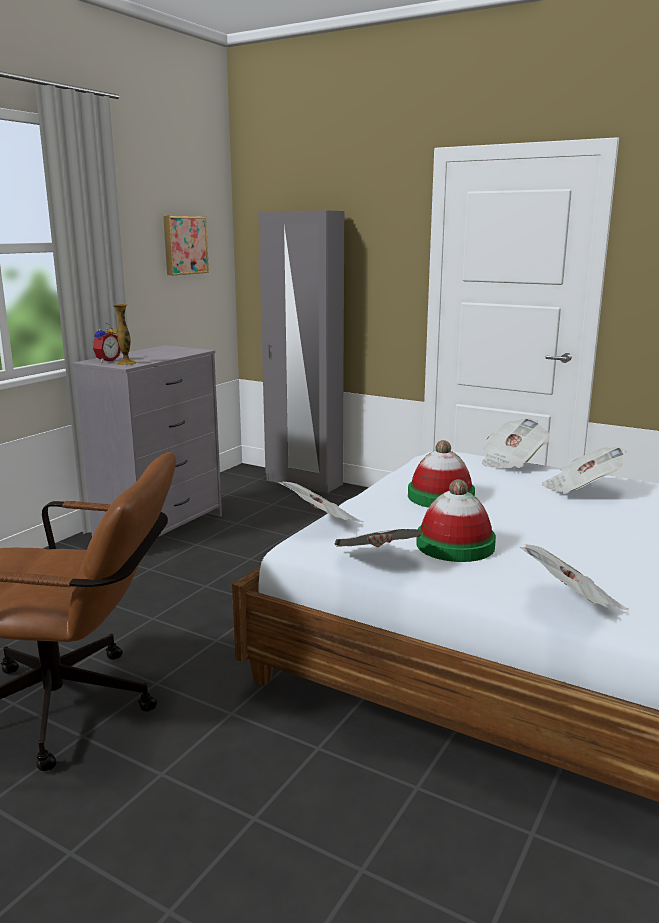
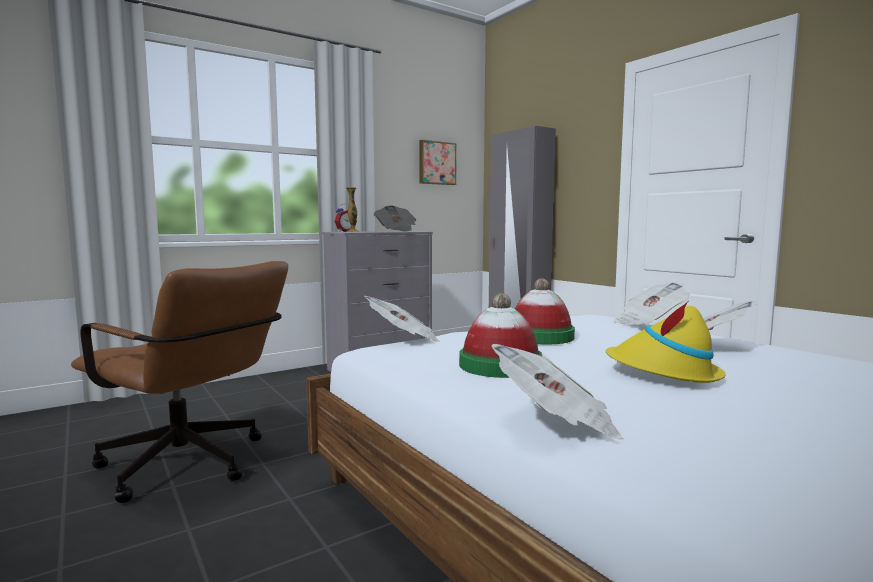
camera: 25 degrees right, 10 degrees down
newspaper [334,529,422,547] -> newspaper moved to [374,206,416,231]
none -> yellow hat [606,301,726,383]

